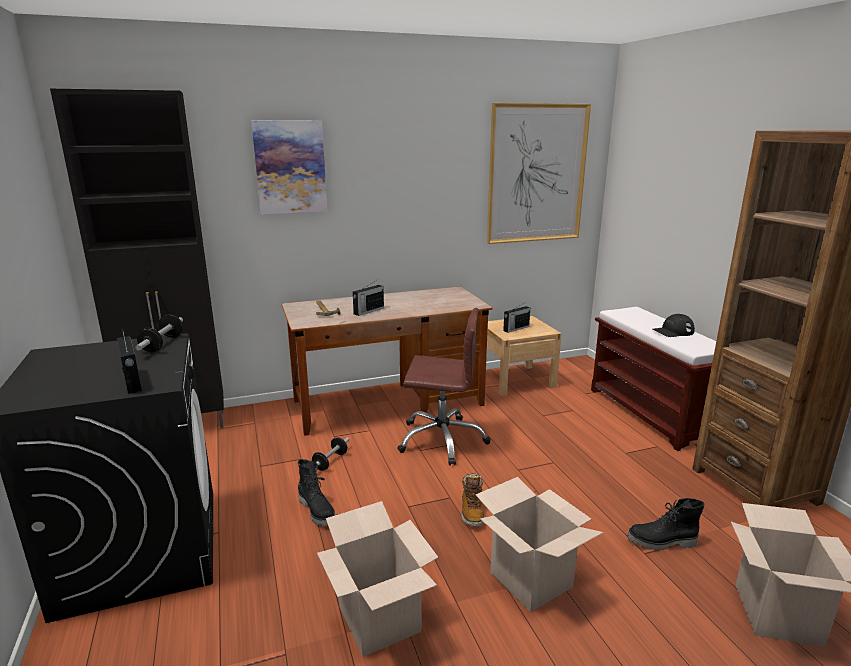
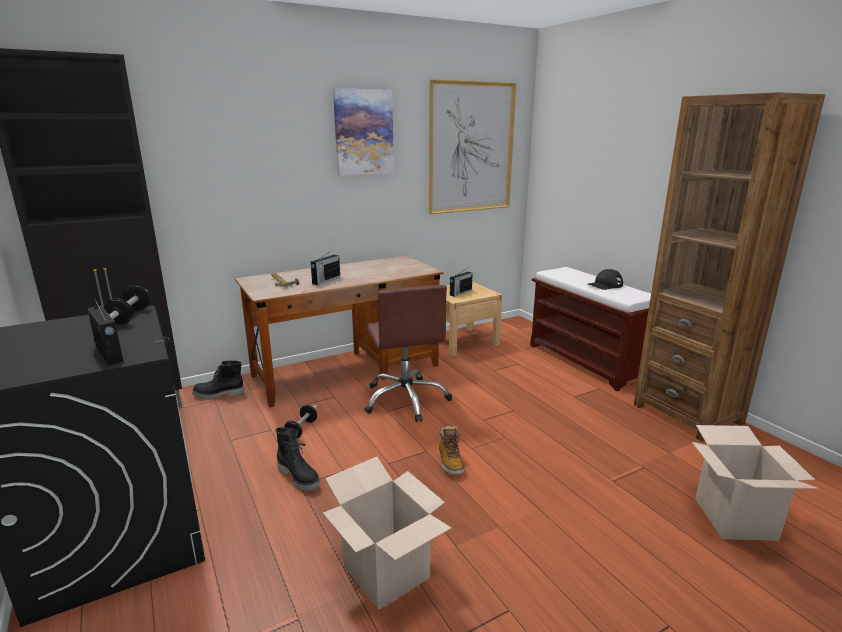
camera: 10 degrees left, 0 degrees up
picture [251,120,327,214] -> picture moved to [333,88,394,176]
brown office chair [398,308,491,466] -> brown office chair turned 75 degrees clockwise [364,285,452,422]
cardboard box [475,477,603,612] -> none
black boot [627,498,705,551] -> black boot moved to [192,360,244,399]

